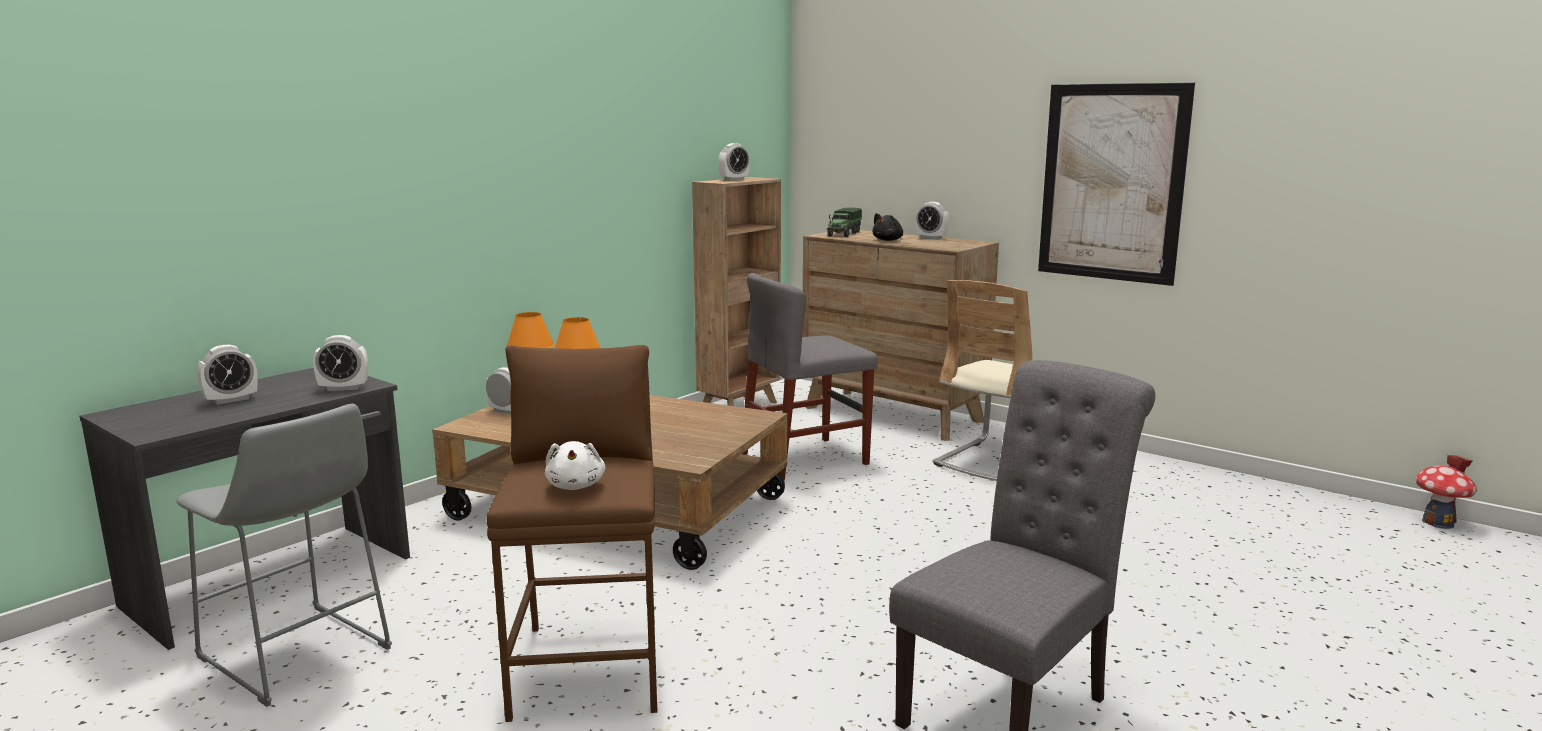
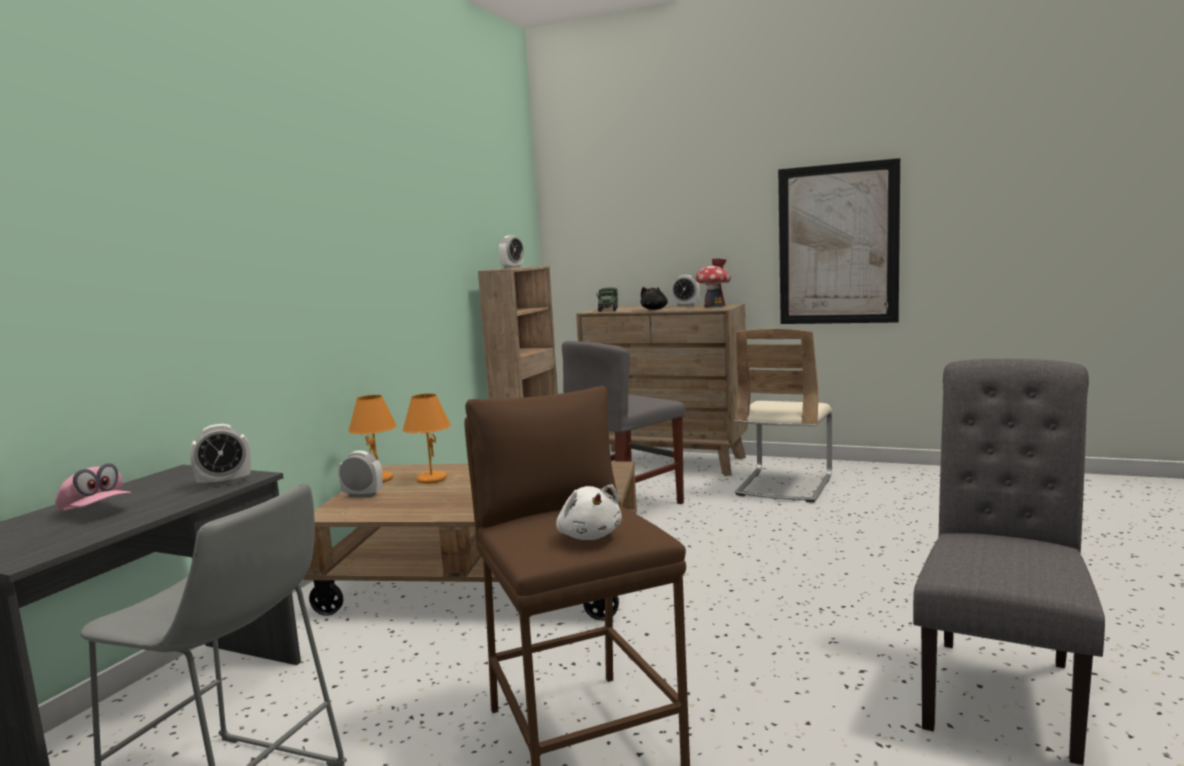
camera: 15 degrees left, 5 degrees down
alarm clock [197,344,258,405] -> pink cap [55,463,131,511]
toy house [1415,455,1477,529] -> toy house moved to [695,259,731,308]

